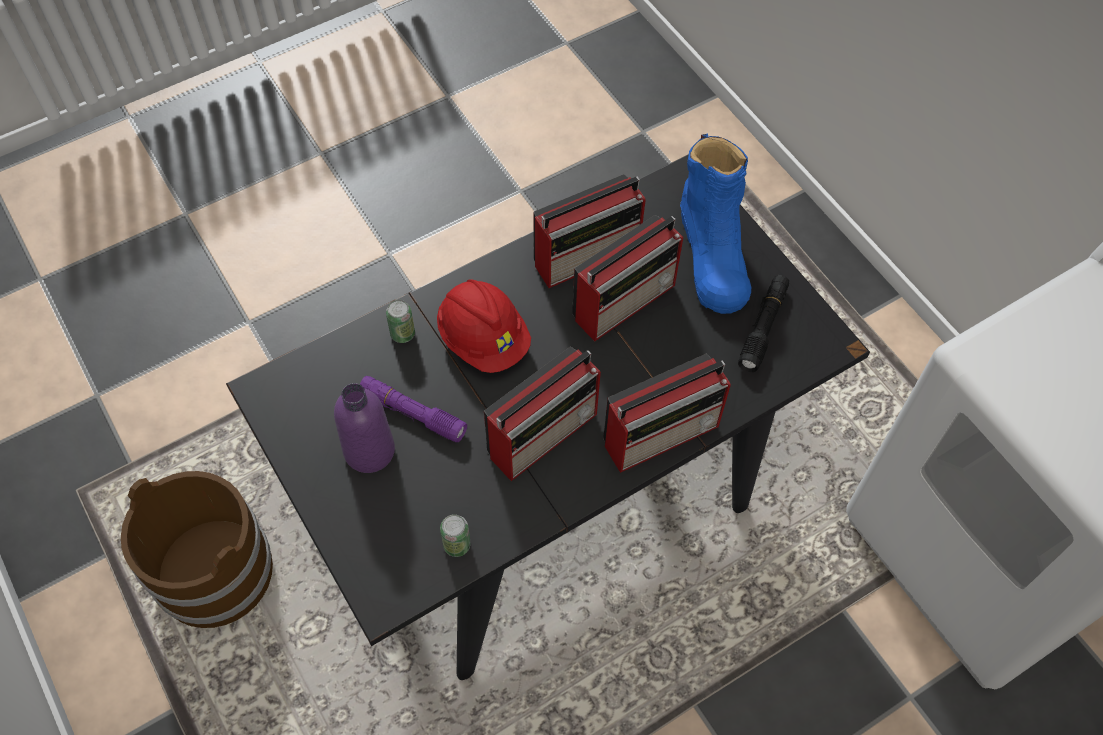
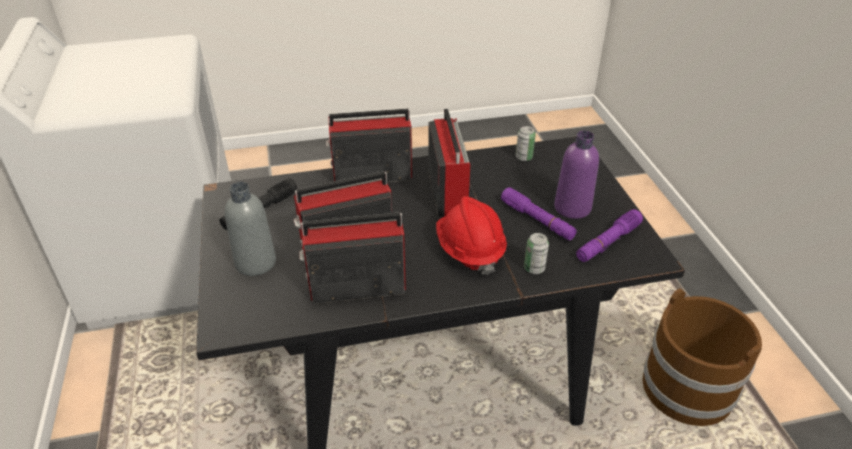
camera: 160 degrees left, 20 degrees down
radio [484,346,601,481] -> radio turned 105 degrees clockwise [428,108,470,217]
blue boot [680,134,751,314] -> grey bottle [225,182,276,276]
none -> purple flashlight [576,209,643,262]

